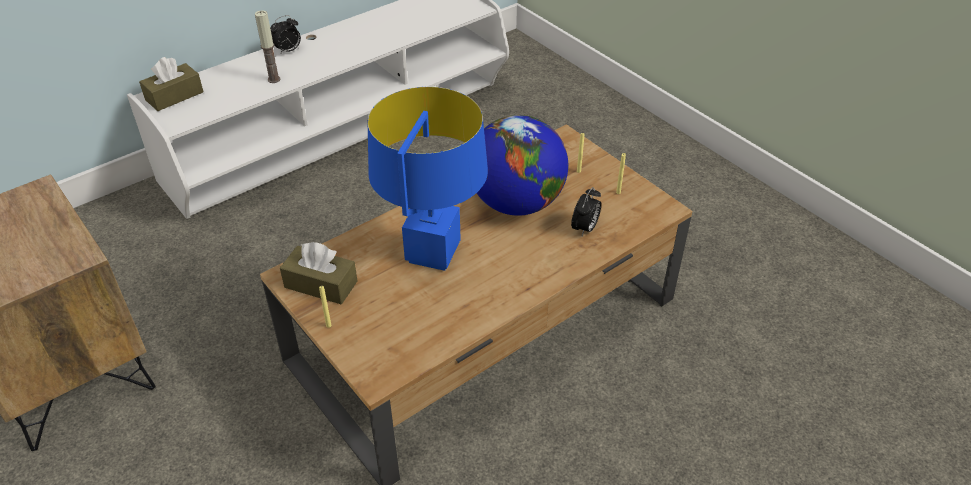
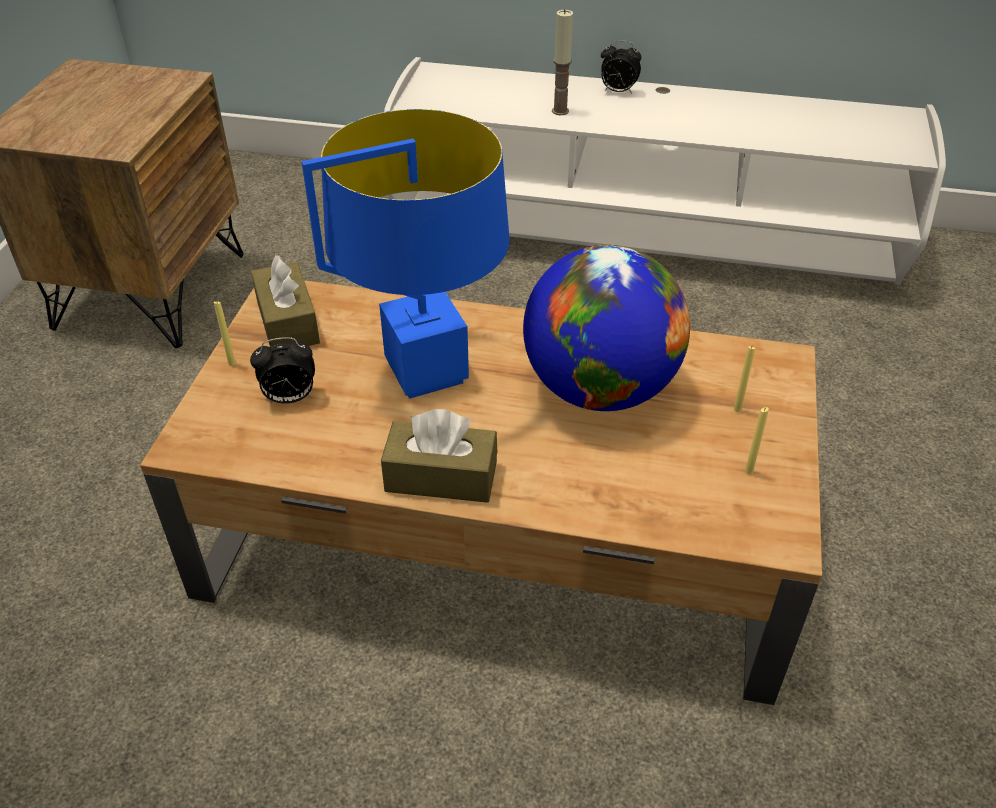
camera: 50 degrees right, 0 degrees up
brown tissue box [139,57,203,111] -> brown tissue box moved to [381,409,497,503]
alarm clock [571,187,601,236] -> alarm clock moved to [250,337,315,404]

